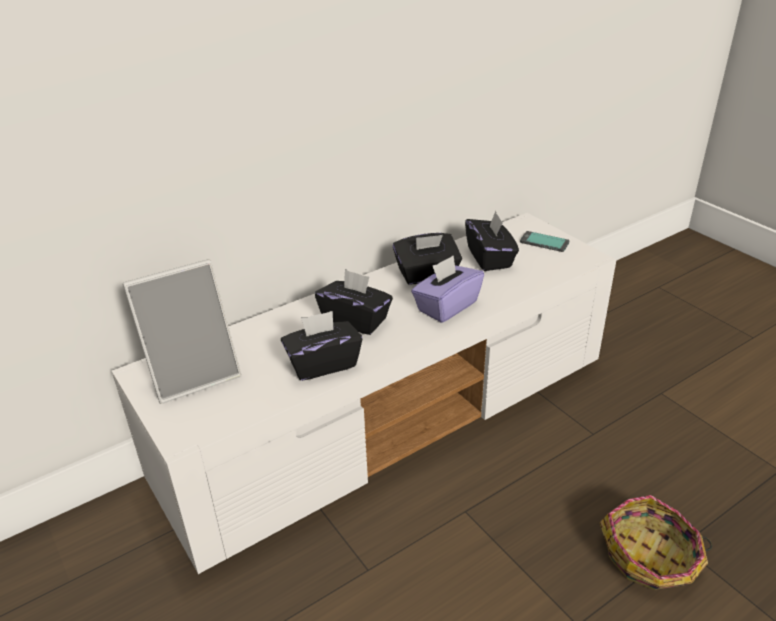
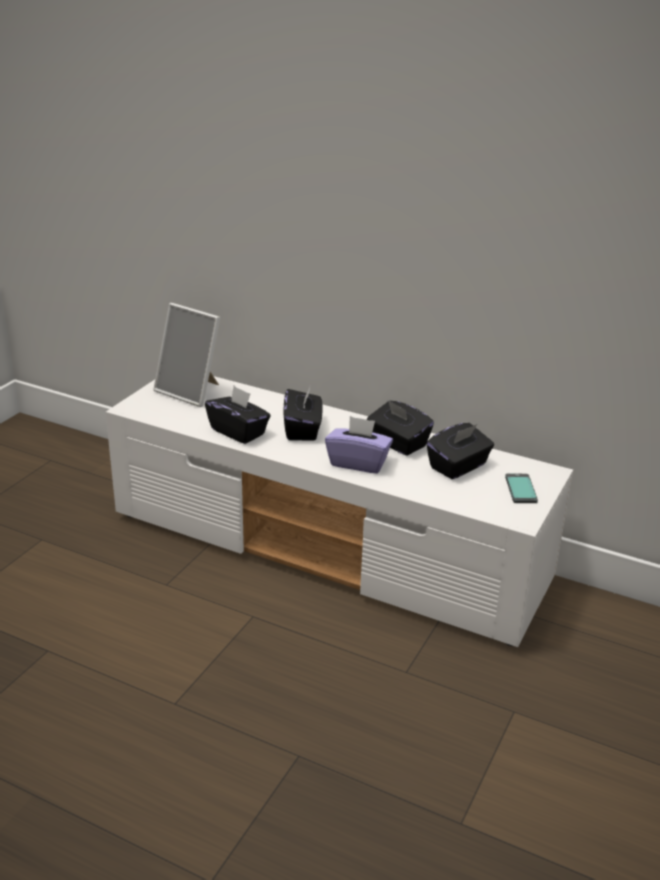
camera: 60 degrees right, 5 degrees down
basket [600,495,712,590] -> none

